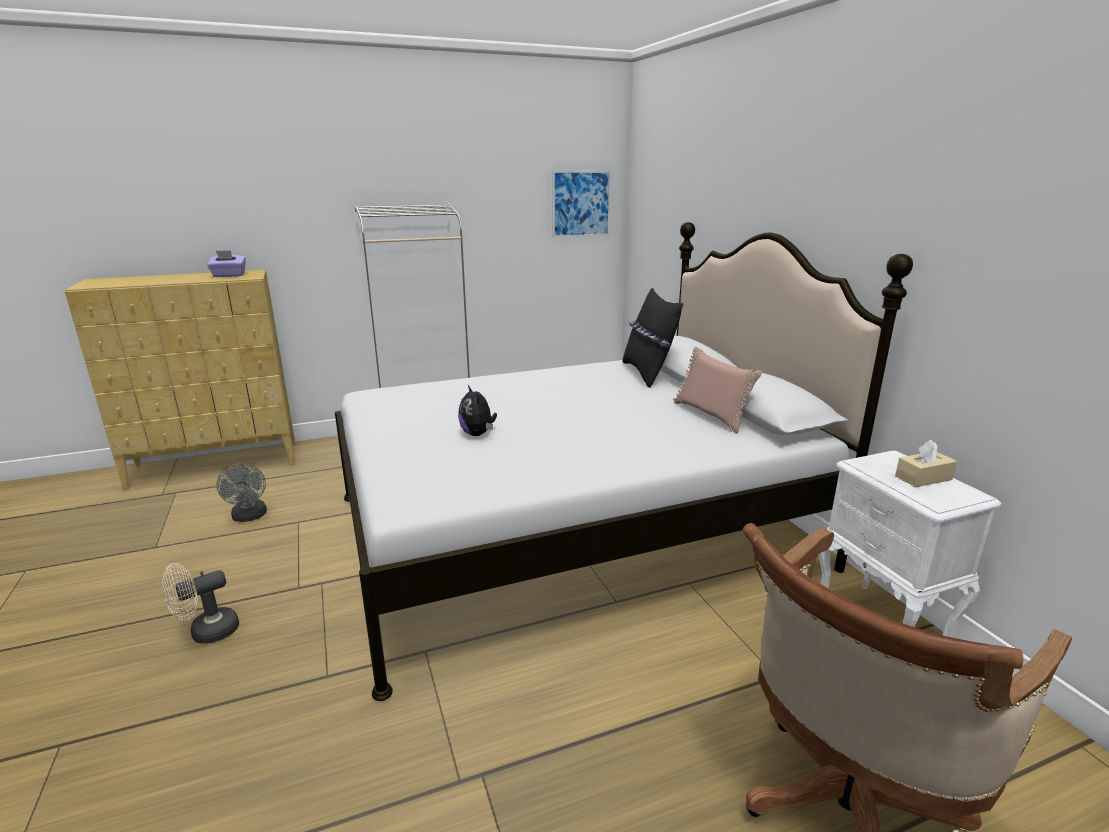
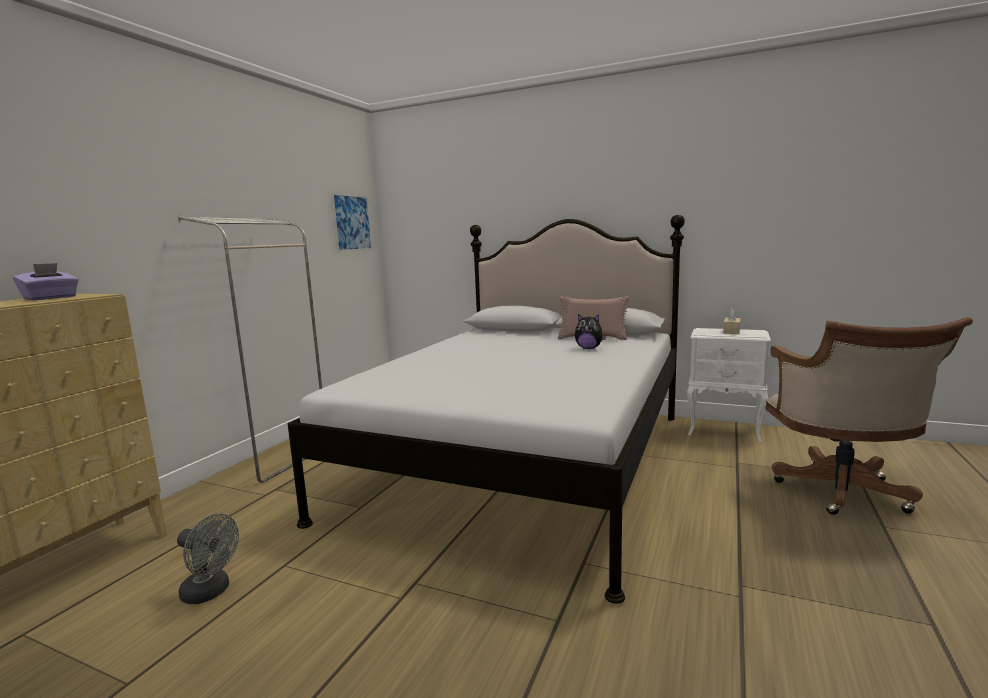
camera: 45 degrees left, 10 degrees down
beige fan [162,563,239,644] -> none
plush toy [458,385,497,436] -> plush toy moved to [575,314,606,349]
black pillow [623,288,683,388] -> none

